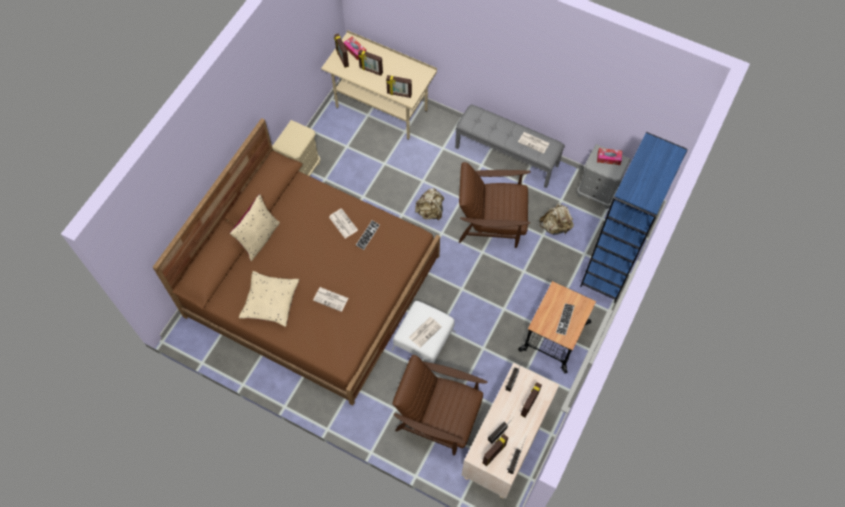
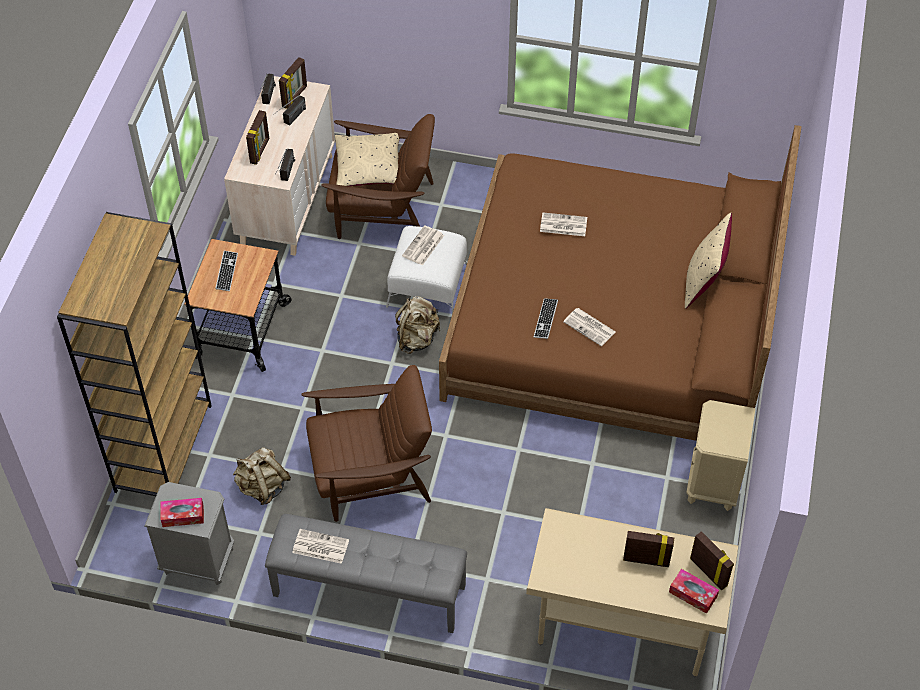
camera: 165 degrees right, 10 degrees down
beige pillow [239,271,299,327] -> beige pillow moved to [335,133,400,186]
picture frame [386,75,412,98] -> none
beige backpack [415,188,444,220] -> beige backpack moved to [395,296,440,354]
blue bookcase [580,132,688,302] -> brown bookcase [57,212,212,496]

